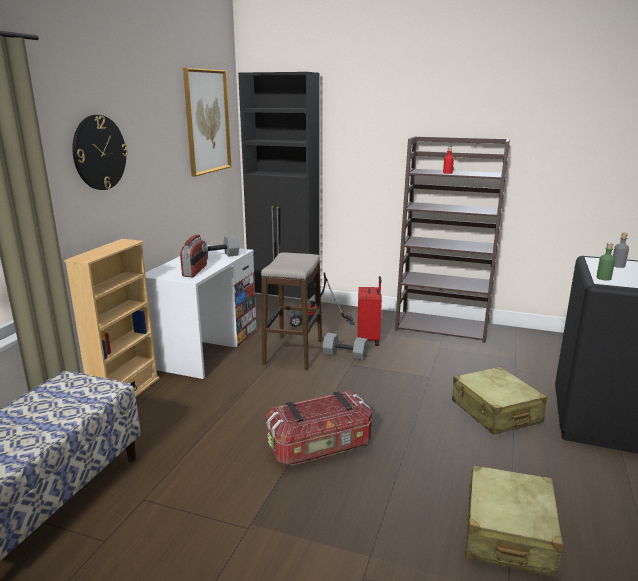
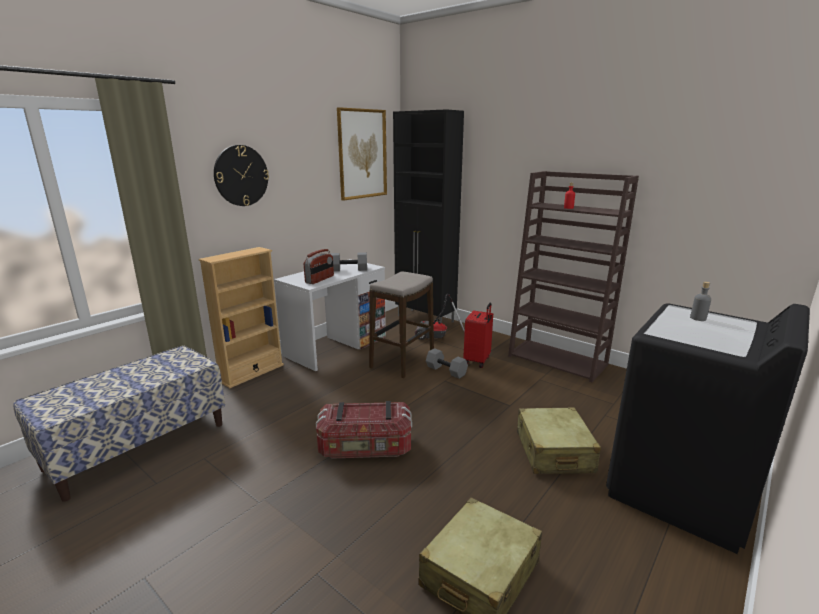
camera: 20 degrees right, 0 degrees up
green bottle [597,243,615,281] -> none

